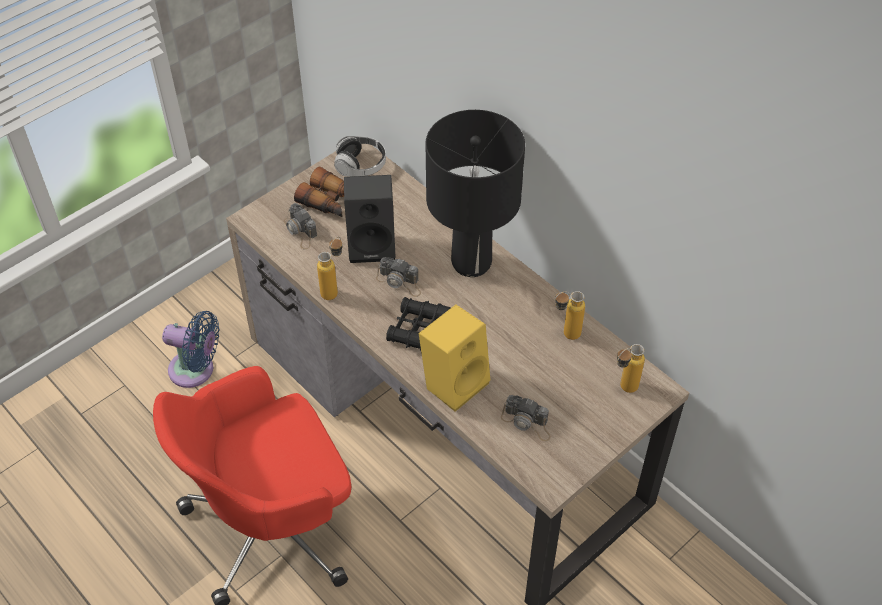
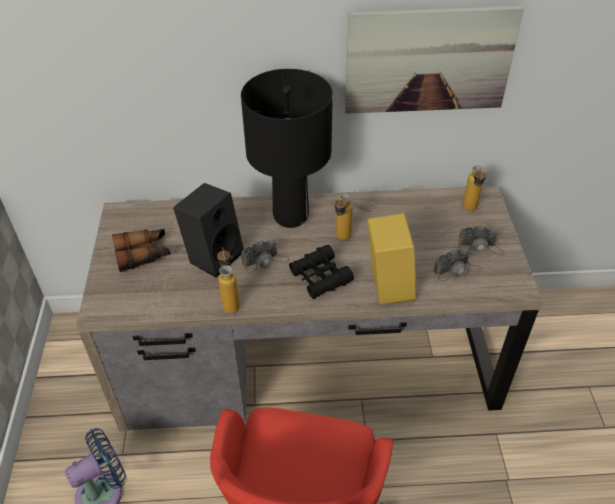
camera: 50 degrees left, 5 degrees down
camera [284,203,317,249] -> camera moved to [458,226,505,256]
headphones [334,136,386,177] -> none
bottle [555,291,585,340] -> bottle moved to [335,194,353,240]
none -> picture [345,6,524,114]

